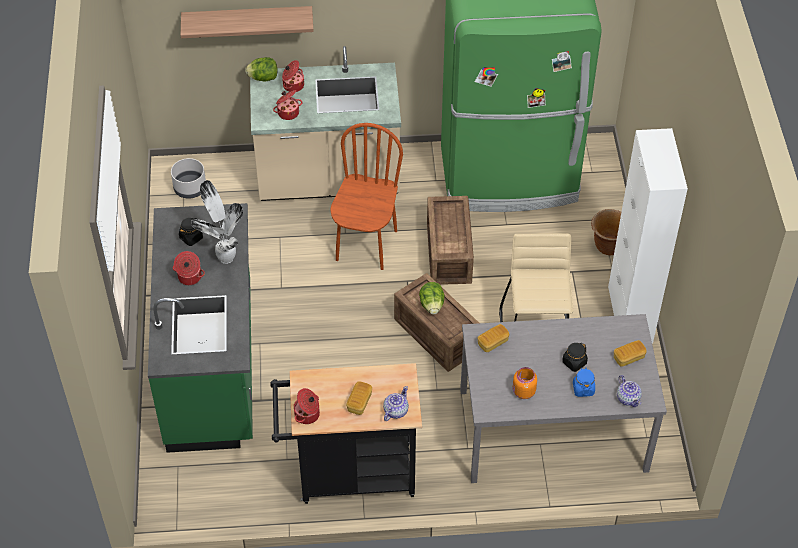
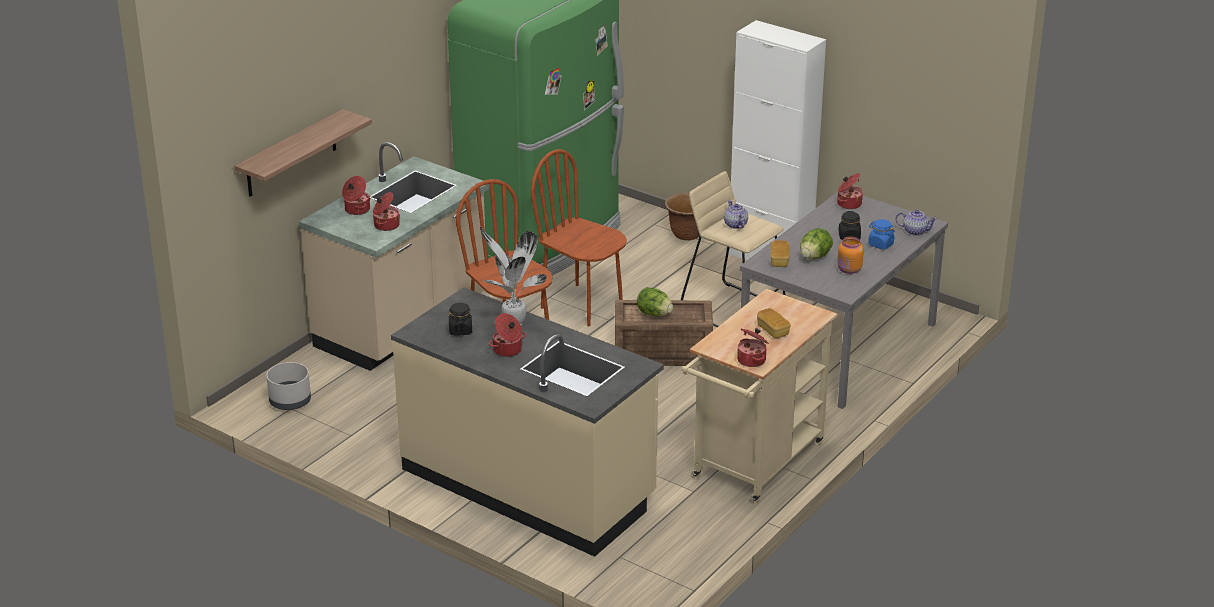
camera: 50 degrees left, 20 degrees down
green counter [148,203,253,453] -> beige counter [391,287,664,557]
lettuce [245,57,278,82] -> lettuce moved to [800,228,833,259]
black cart [270,363,422,504] -> beige cart [682,289,837,503]
teapot [383,386,409,421] -> teapot moved to [724,200,748,229]
crate [427,196,474,285] -> brown chair [531,149,627,327]
bread [614,340,647,366] -> none
none -> cooking pot [837,173,863,209]

